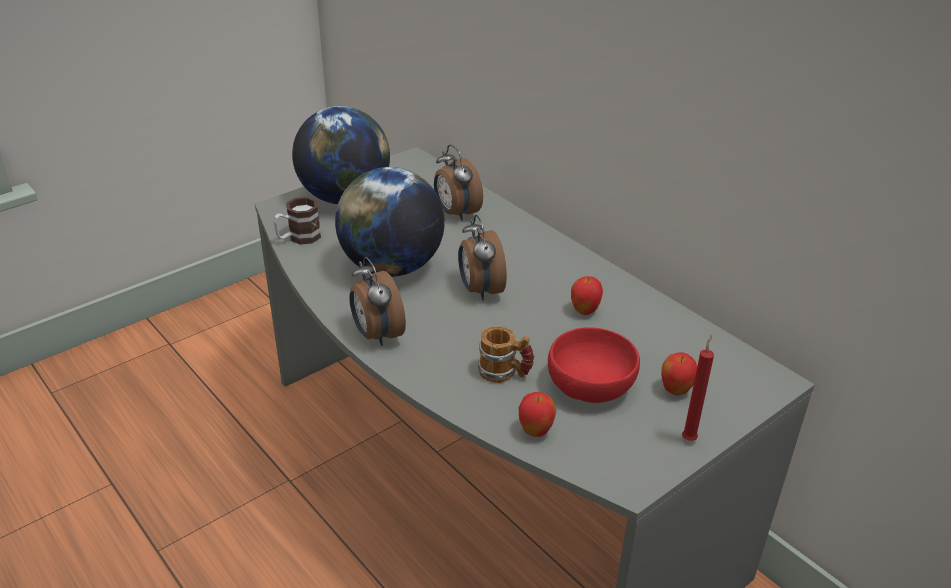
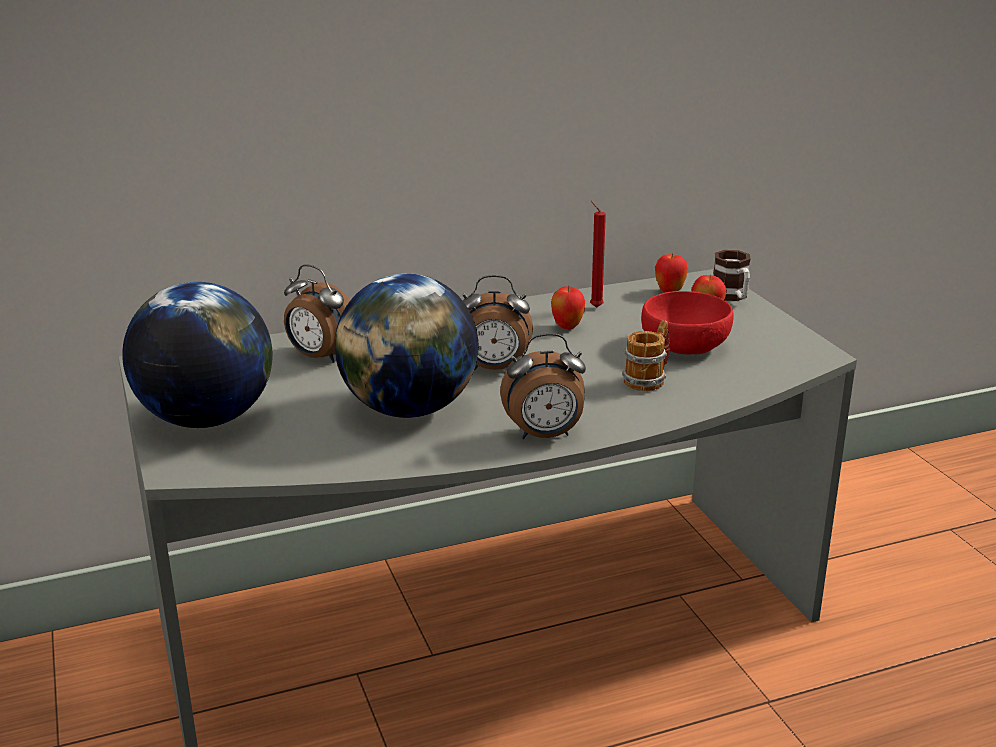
camera: 70 degrees left, 10 degrees down
mug [273,197,321,245] -> mug moved to [713,250,751,301]
alarm clock [434,144,483,221] -> alarm clock turned 45 degrees clockwise [284,264,350,363]
apple [519,392,556,437] -> apple moved to [655,253,688,293]
red candle [682,335,714,441] -> red candle moved to [590,200,606,308]

